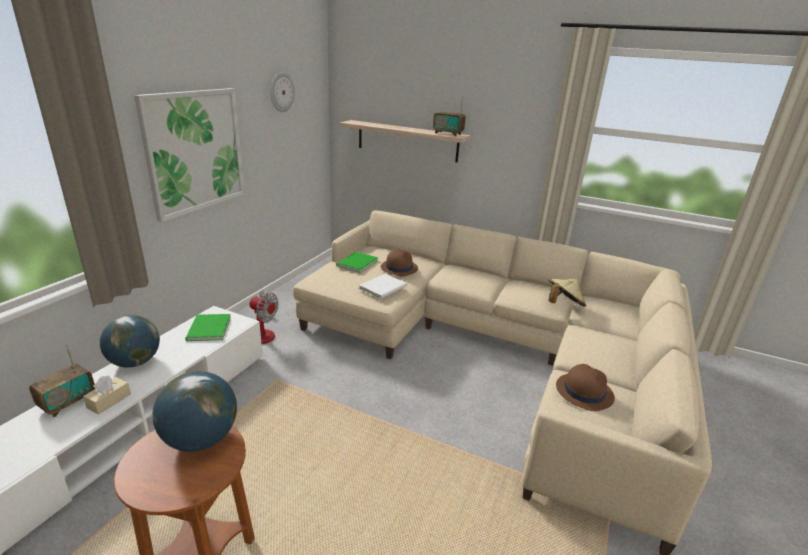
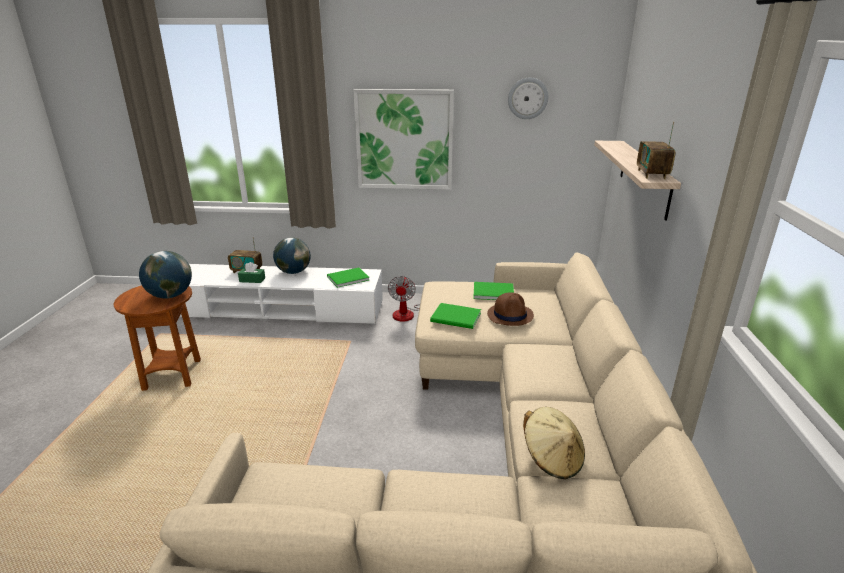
camera: 70 degrees right, 0 degrees up
beige tissue box [83,375,131,415] -> green tissue box [238,262,265,283]
white book [359,274,407,299] -> green book [430,303,481,329]
brown hat [556,364,615,411] -> none

